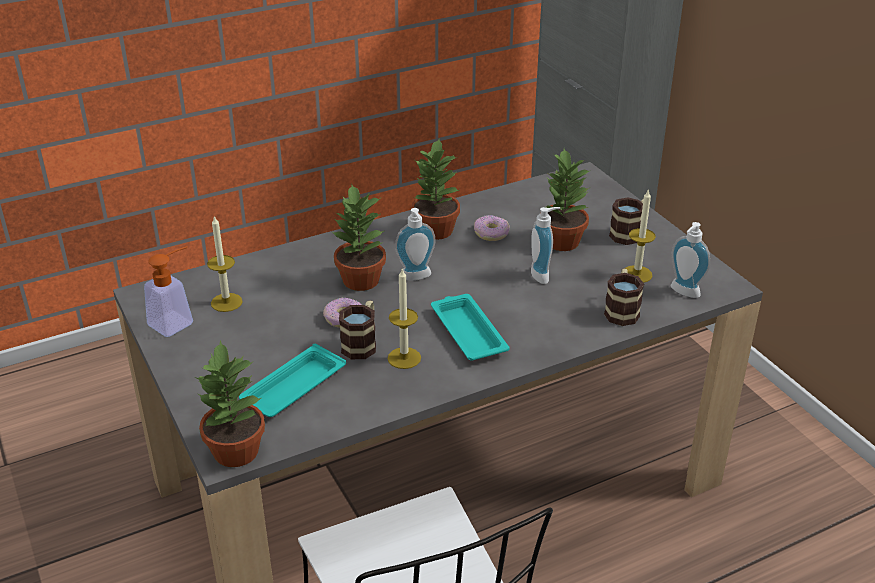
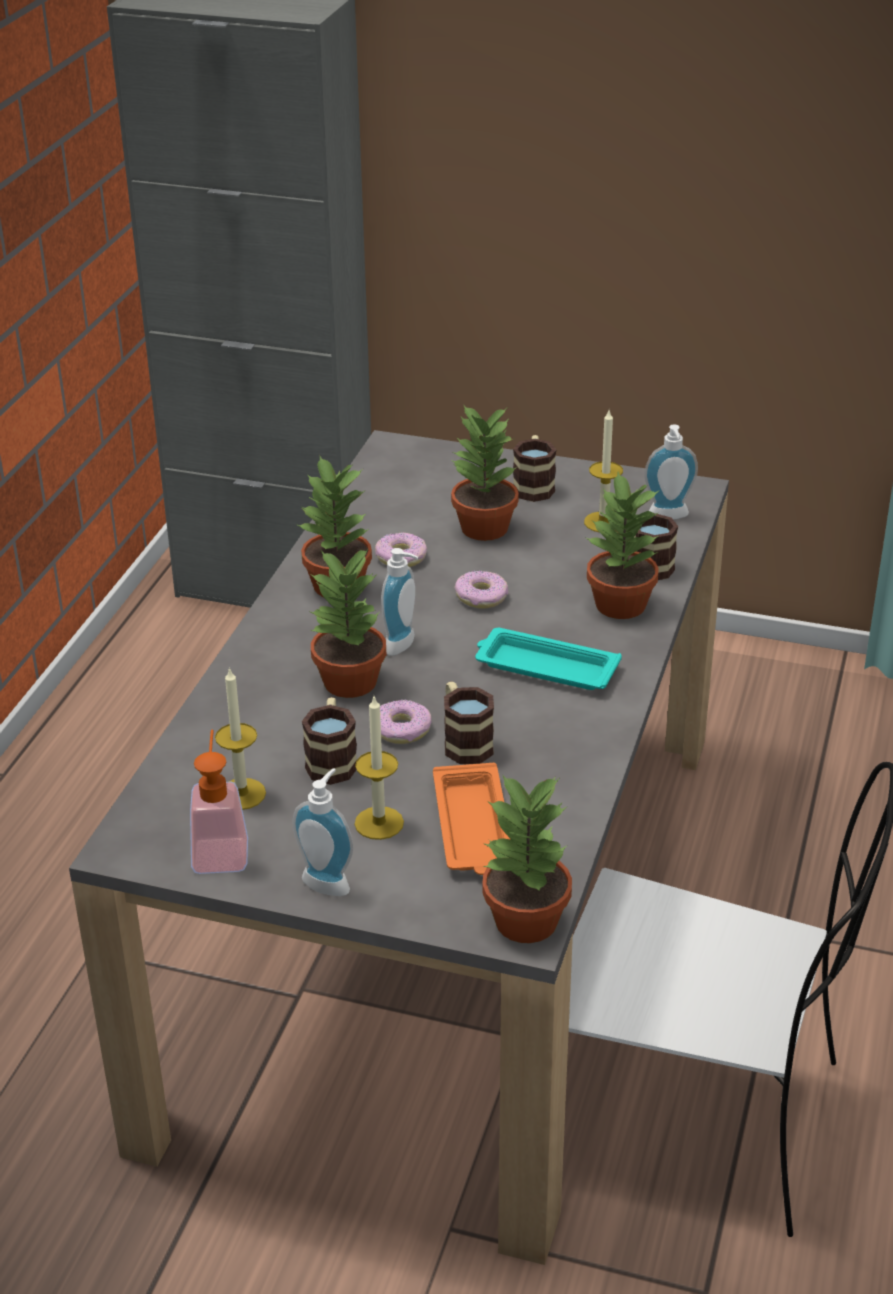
camera: 45 degrees left, 0 degrees up
turquoise tray [239,344,346,417] -> orange tray [433,763,511,875]
candle [388,268,421,369] -> candle moved to [355,697,404,840]
soap dispenser [531,207,560,284] -> soap dispenser moved to [293,768,353,896]
none -> mug [302,697,357,785]
none -> donut [454,571,508,608]
none -> potted plant [586,472,660,619]

